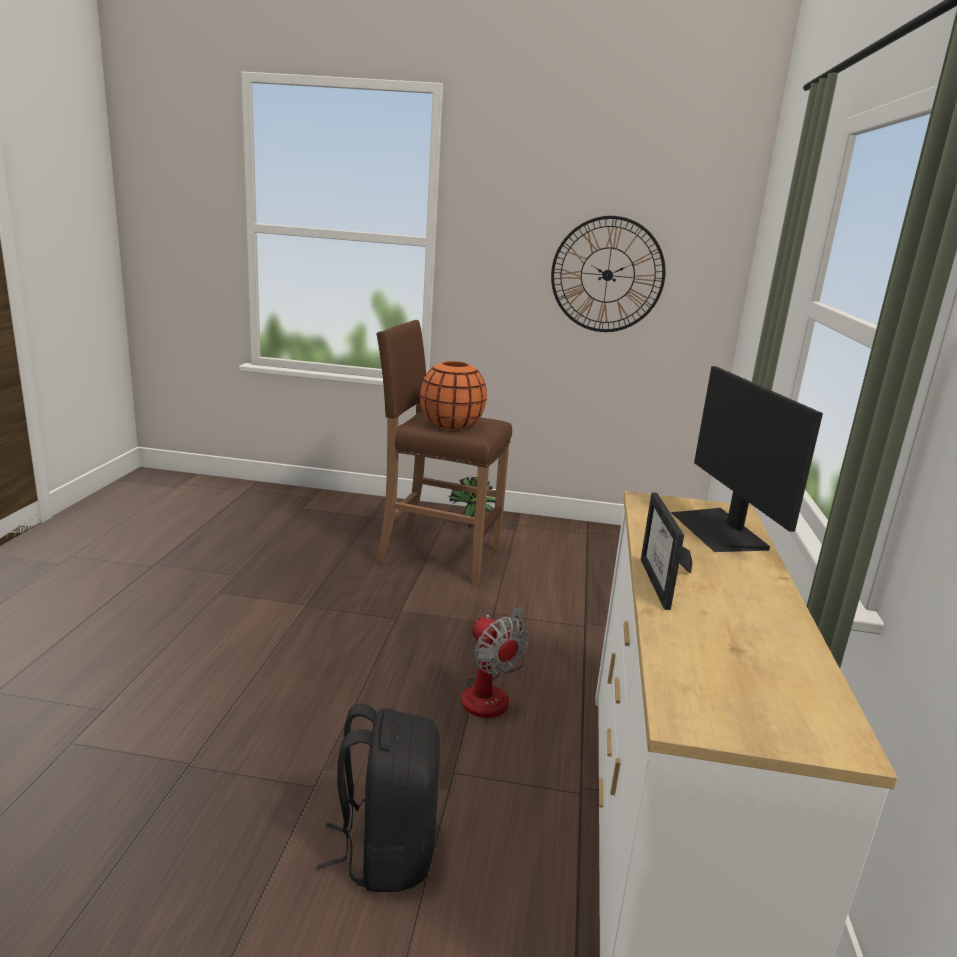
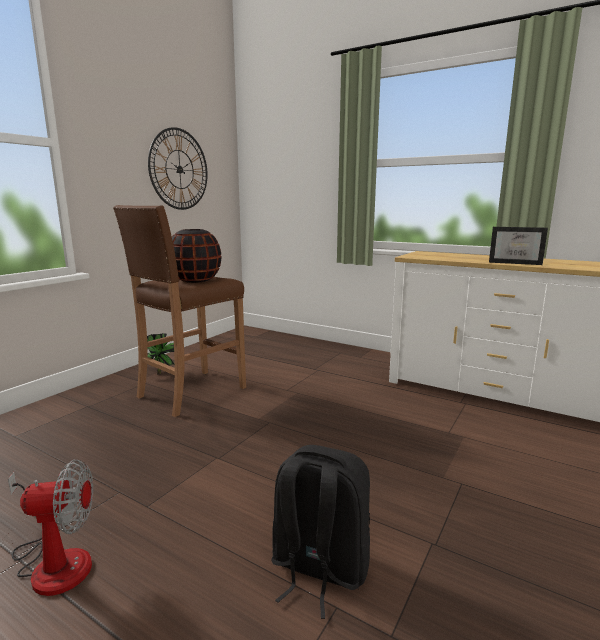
camera: 65 degrees left, 5 degrees down
black backpack [318,704,440,892] -> black backpack moved to [271,445,370,619]
orange vase [420,361,487,430] -> black vase [172,229,222,283]
fan [461,606,529,718] -> fan moved to [8,459,93,596]
monitor [670,366,823,552] -> none

